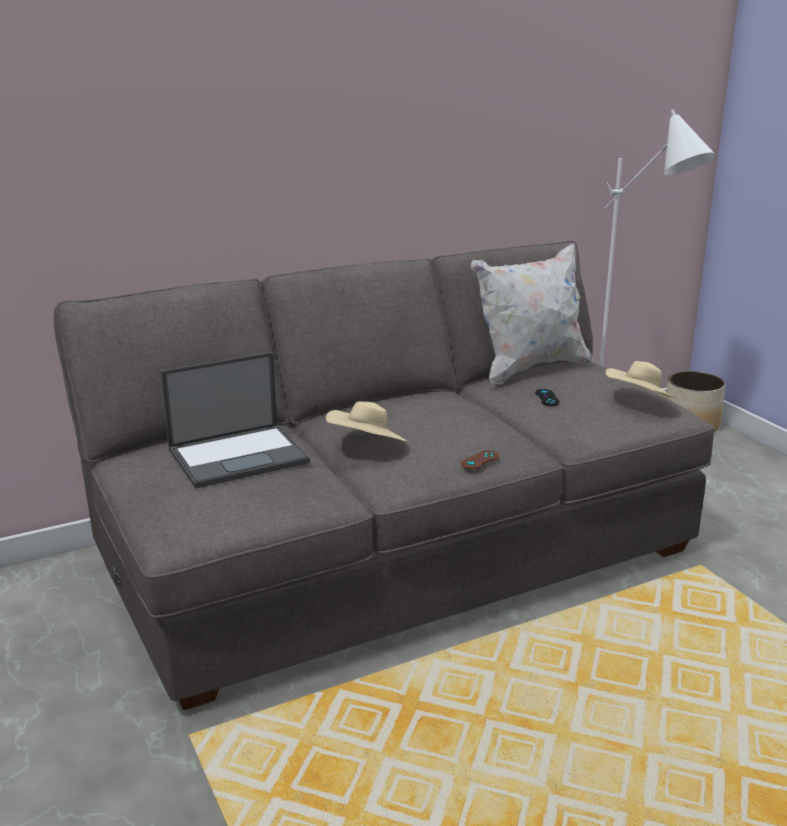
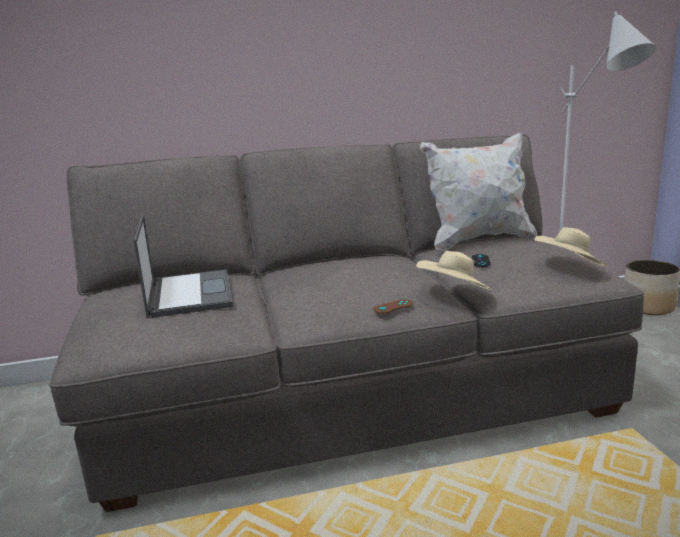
camera: 15 degrees right, 5 degrees down
laptop [161,352,310,488] -> laptop turned 90 degrees counterclockwise [134,215,233,318]
beige hat [326,402,407,442] -> beige hat moved to [416,251,492,290]

